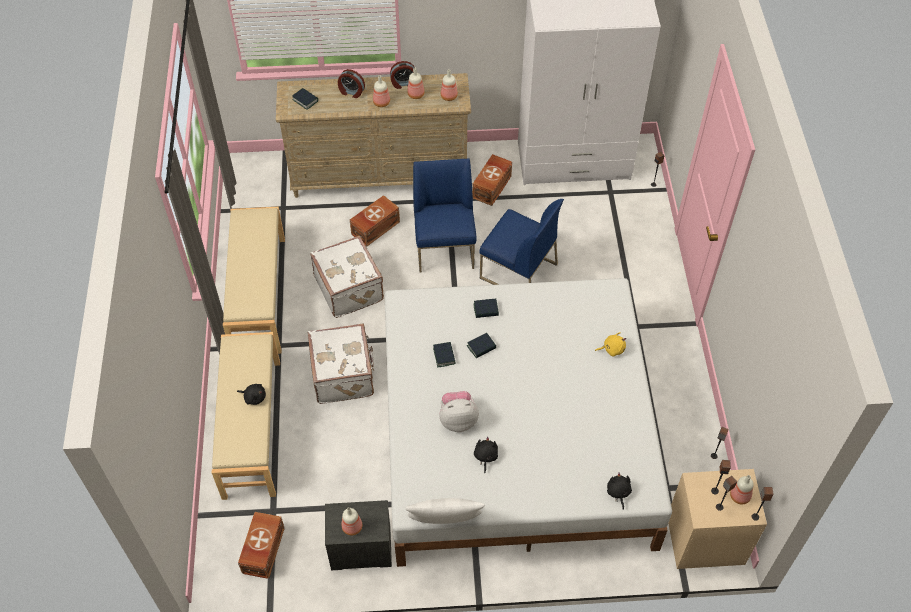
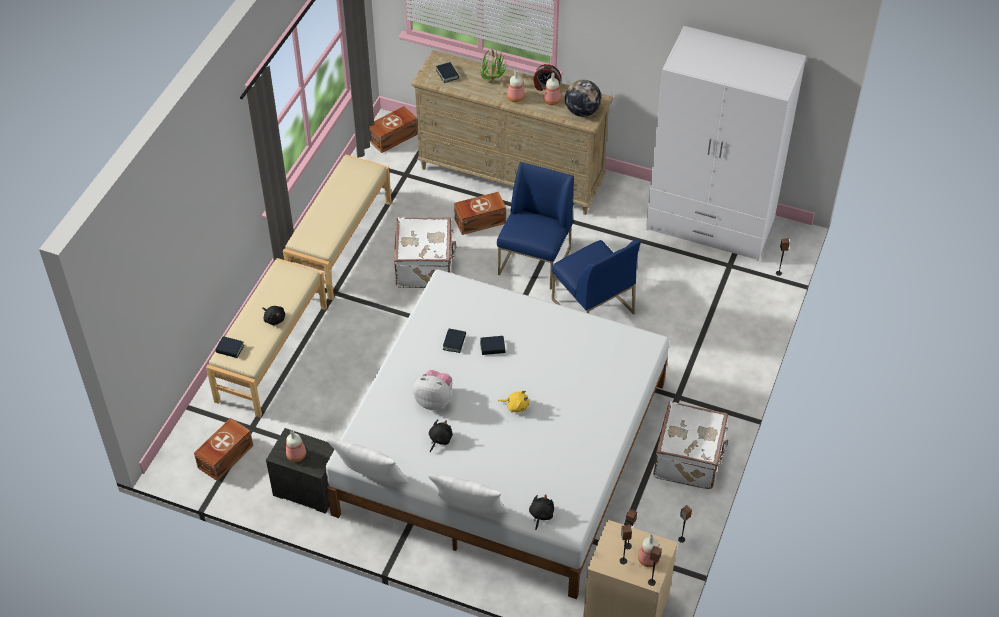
camera: 25 degrees right, 5 degrees down
white suitcase [308,324,374,404] -> white suitcase moved to [653,401,728,489]
alarm clock [338,69,365,98] -> potted plant [481,49,507,83]
bottle [441,69,458,101] -> globe [565,80,601,117]
brown storage box [472,154,512,206] -> brown storage box moved to [369,106,418,153]
book [474,299,499,318] -> book moved to [215,336,244,358]
yellow plush toy [595,332,626,357] -> yellow plush toy moved to [498,390,529,413]
none -> white pillow [428,474,508,514]

